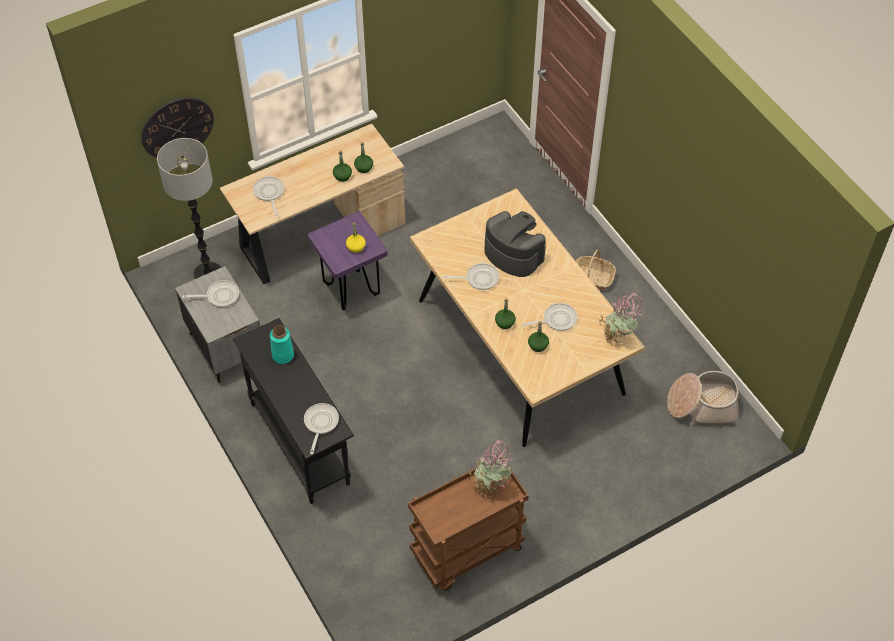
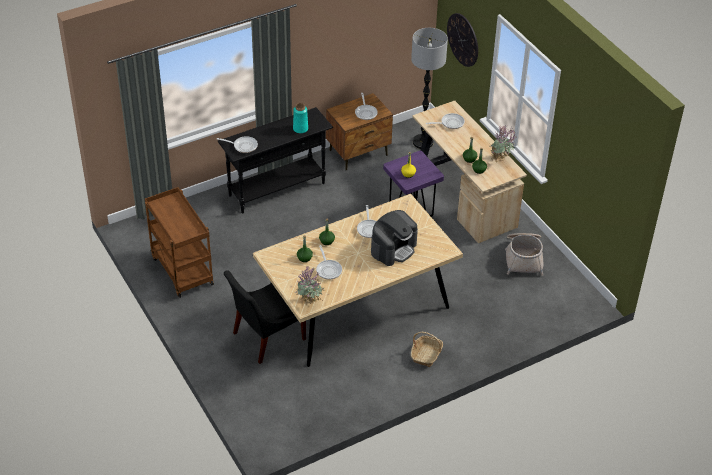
camera: 90 degrees right, 10 degrees down
grey nightstand [175,266,260,383] -> brown nightstand [326,93,393,171]
potted plant [467,440,513,498] -> potted plant moved to [491,124,516,162]
basket [667,371,739,427] -> basket moved to [505,233,543,276]
none -> black chair [224,270,306,364]

